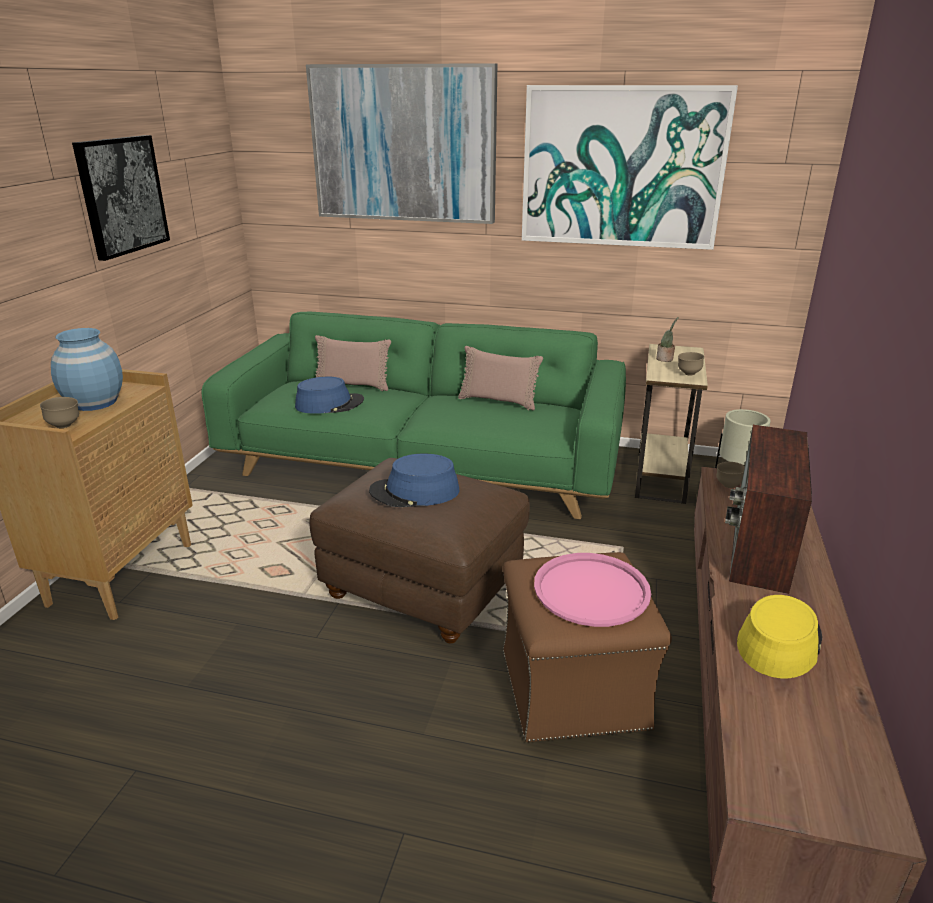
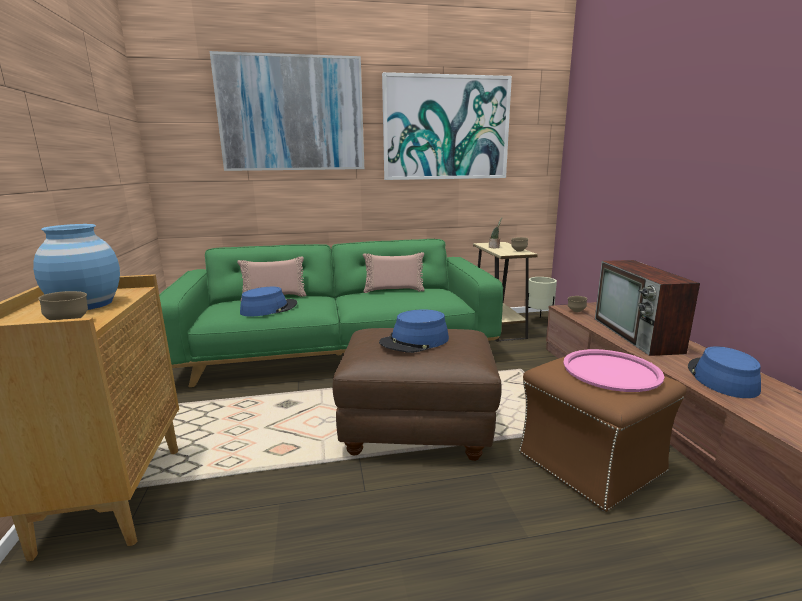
camera: 25 degrees left, 10 degrees down
picture [72,135,170,261] -> none
yellow hat [737,595,822,678] -> blue hat [688,346,761,398]

